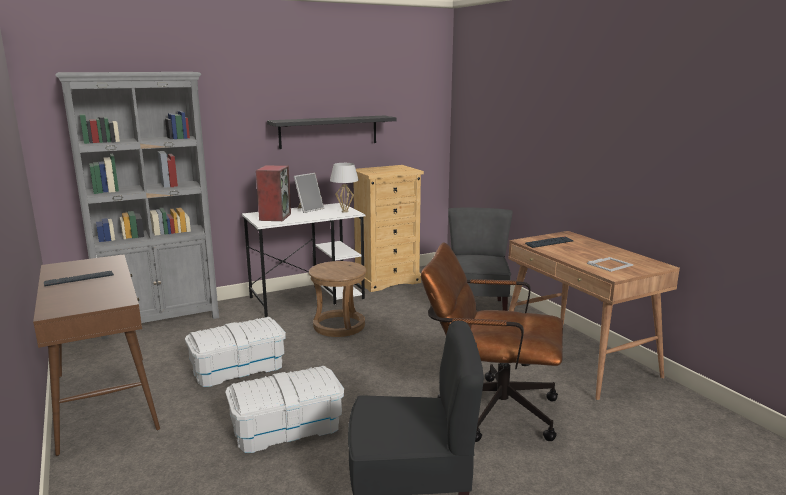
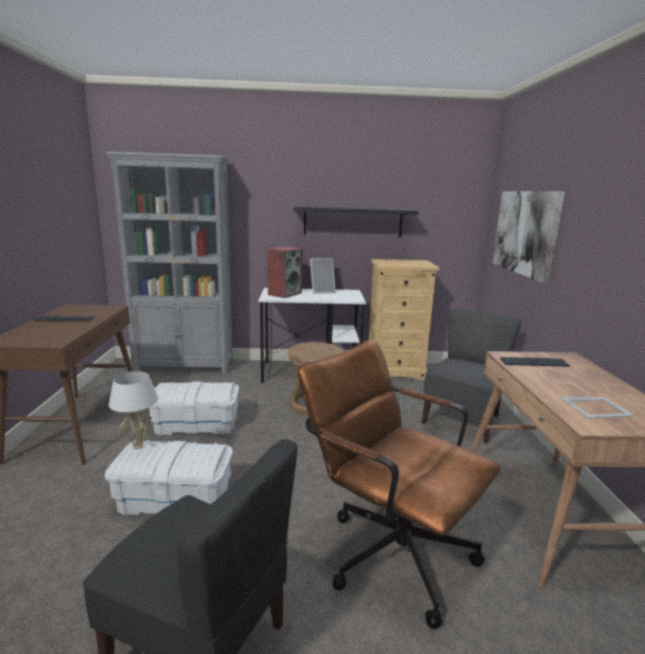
camera: 25 degrees right, 0 degrees up
white table lamp [330,163,359,213] -> white table lamp moved to [109,371,158,449]
none -> picture [492,191,565,284]

